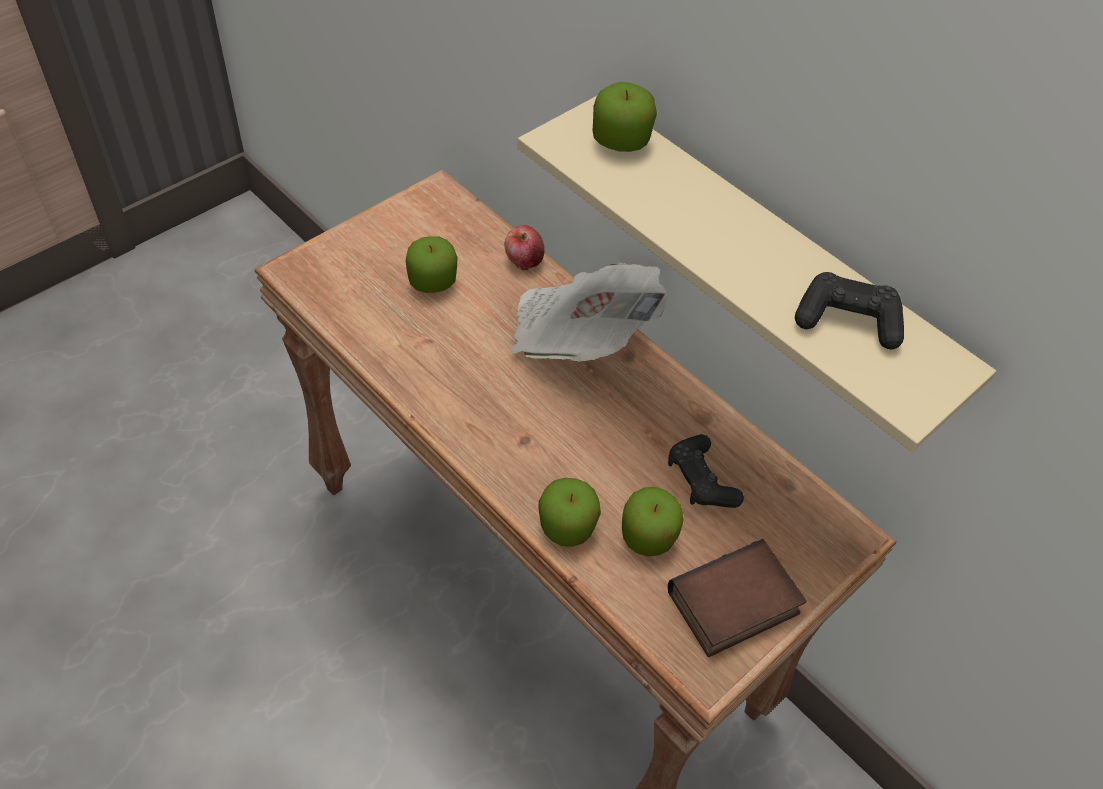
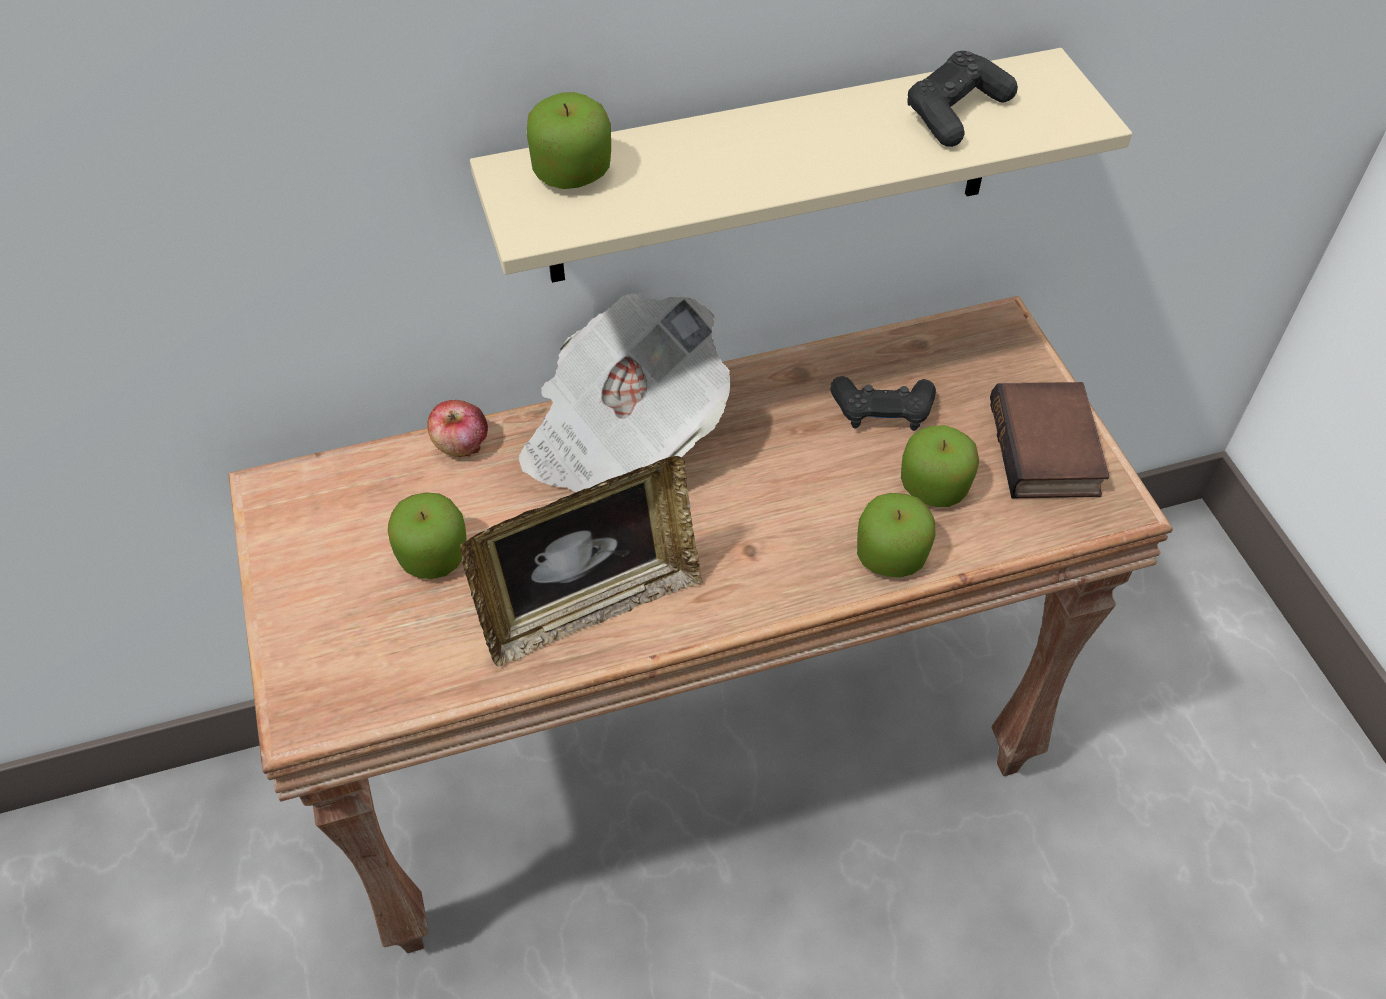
camera: 60 degrees left, 0 degrees up
none -> picture frame [460,456,702,667]

